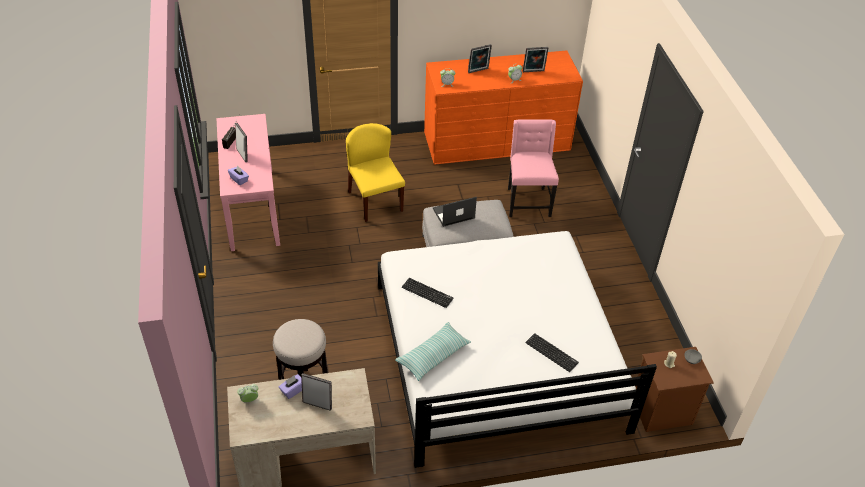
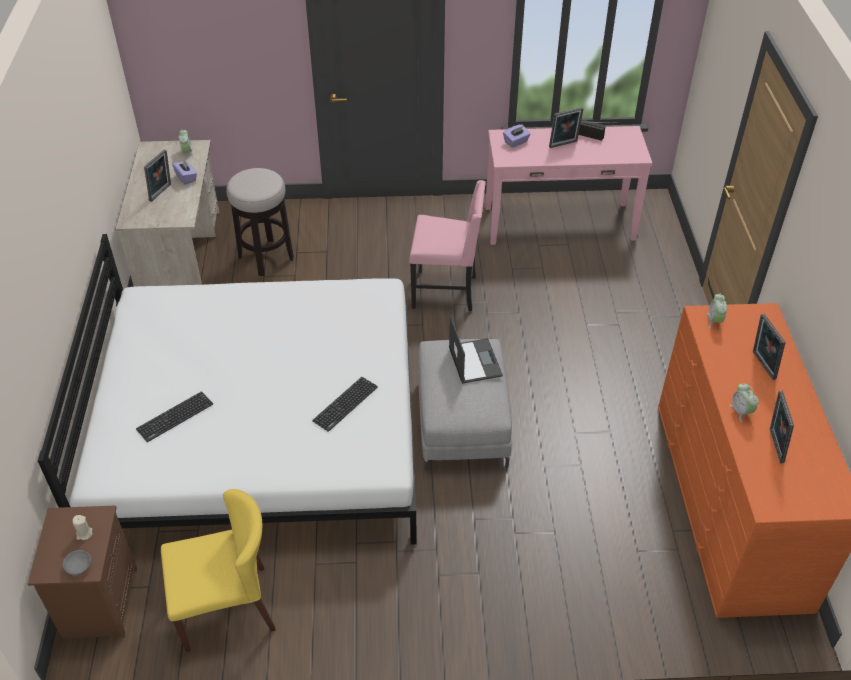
camera: 100 degrees right, 0 degrees up
yellow chair [346,123,405,222] -> yellow chair moved to [161,489,276,652]
pillow [395,322,471,381] -> none
keyboard [402,278,454,308] -> keyboard moved to [312,377,378,432]
pink chair [508,119,559,217] -> pink chair moved to [409,180,486,311]

